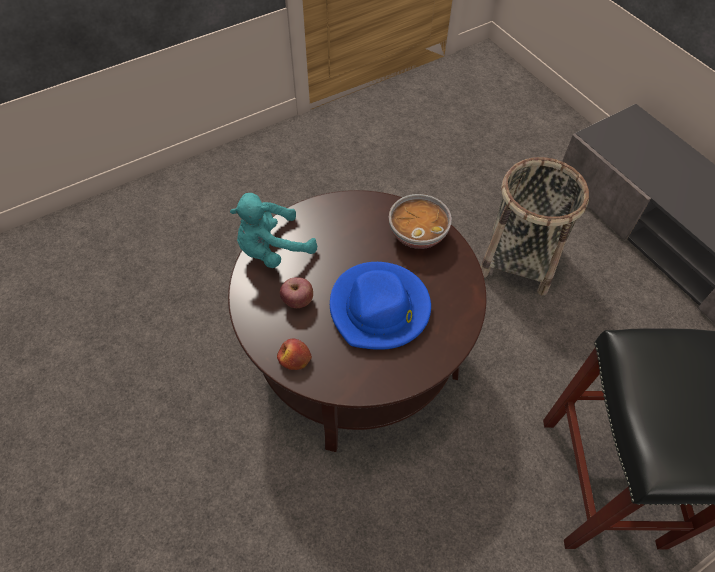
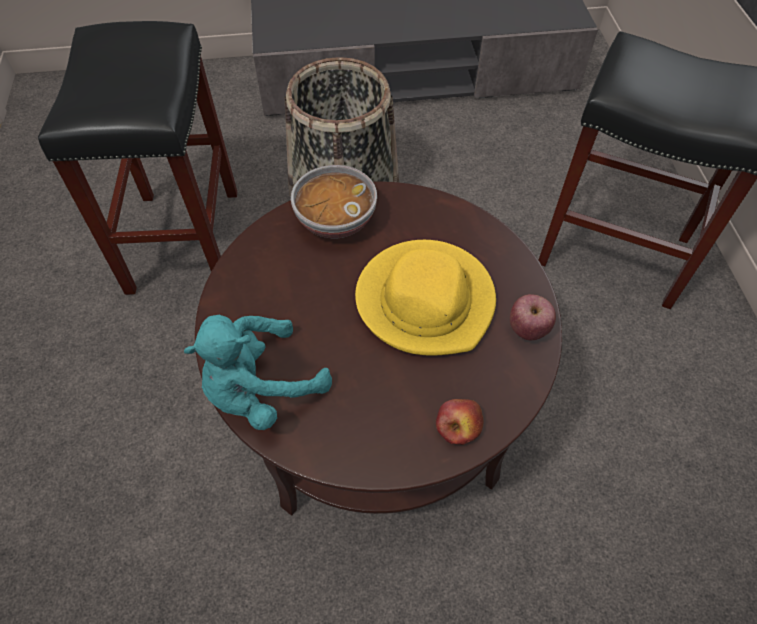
camera: 65 degrees left, 0 degrees up
turquoise plush toy [230,193,317,268] -> turquoise plush toy turned 60 degrees clockwise [184,315,332,430]
apple [280,277,313,308] -> apple moved to [510,294,556,340]
blue hat [330,262,431,350] -> yellow hat [355,240,496,356]
none -> black stool [38,21,237,295]

